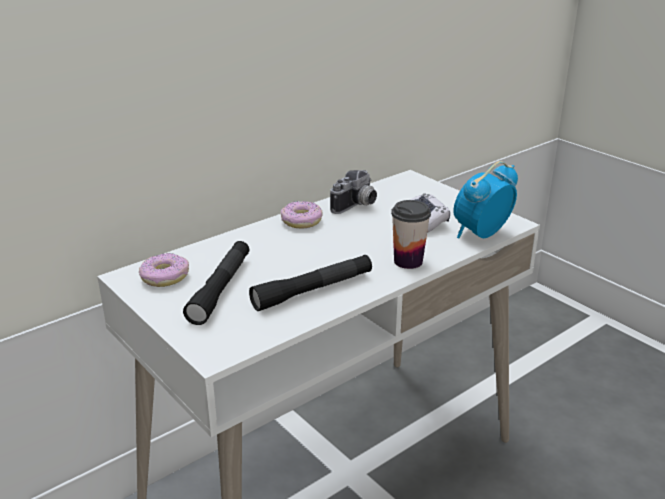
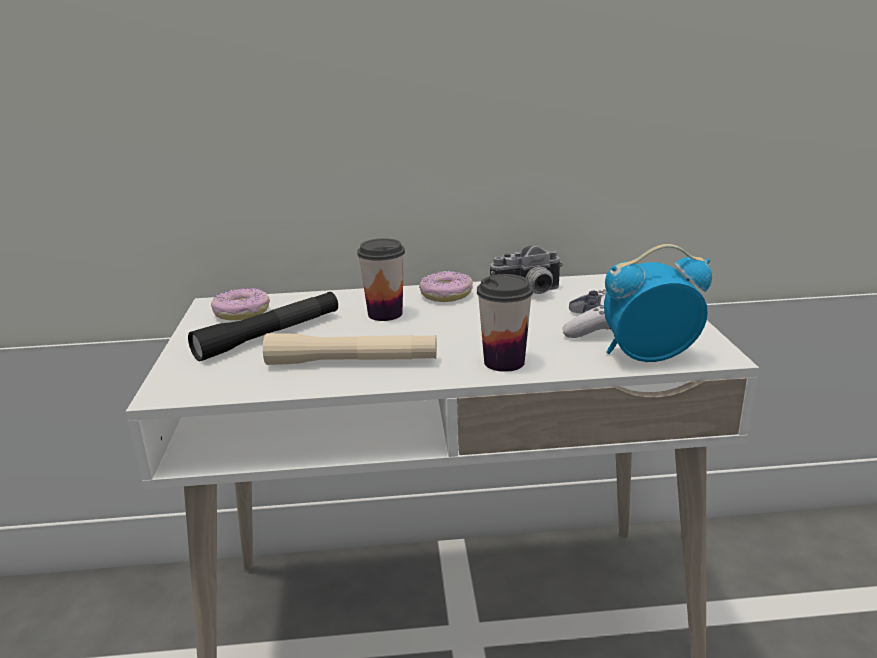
camera: 35 degrees right, 5 degrees down
black flashlight [249,255,372,311] -> beige flashlight [263,333,437,365]
none -> cup [357,238,405,321]

